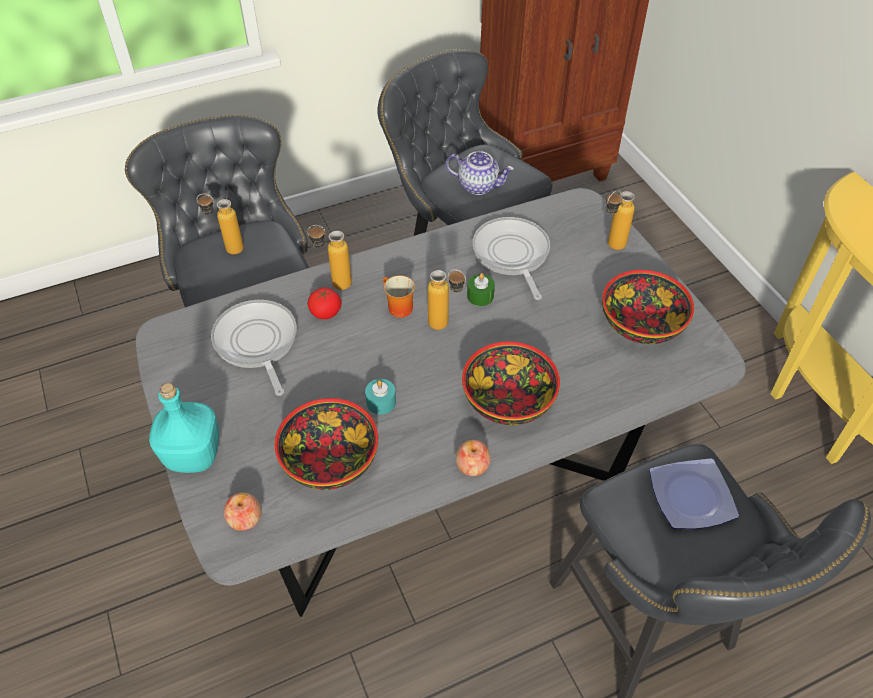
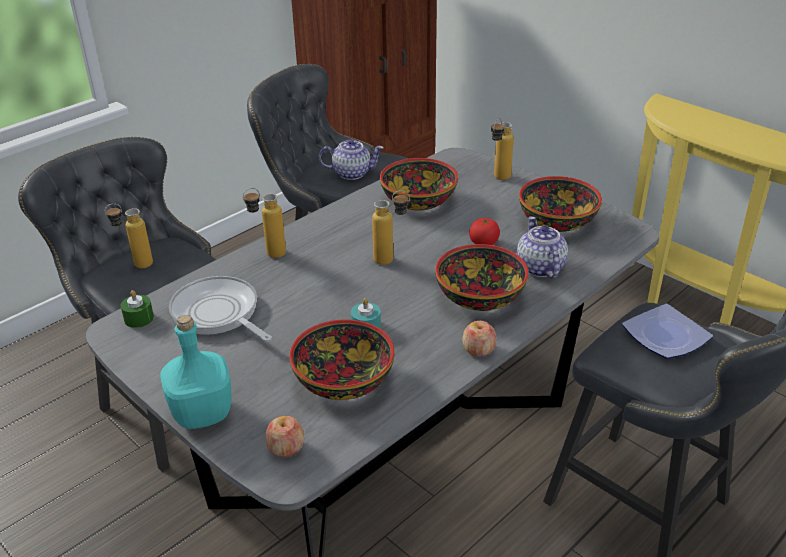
camera: 20 degrees left, 15 degrees down
tomato [308,287,342,319] -> tomato moved to [469,217,500,245]
mug [383,275,415,318] -> none
green candle [467,273,495,306] -> green candle moved to [120,290,154,328]
frying pan [473,217,550,300] -> bowl [380,158,458,211]
none -> teapot [517,216,568,278]

